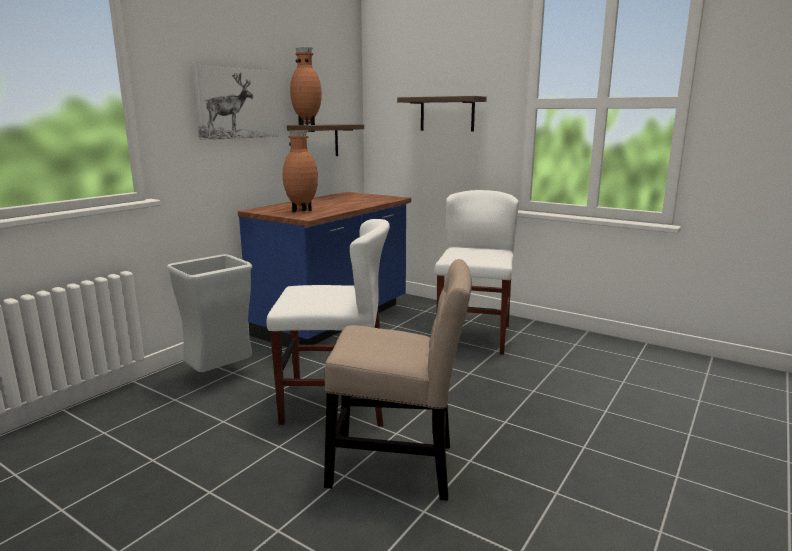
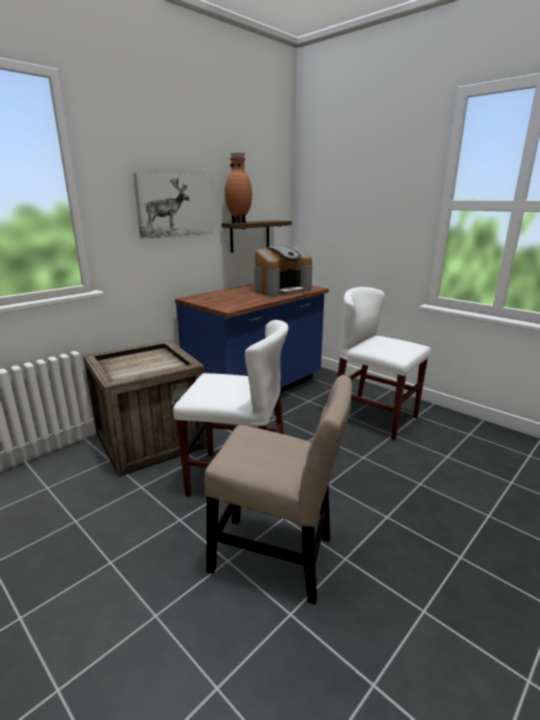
camera: 10 degrees right, 5 degrees up
grey trash can [167,254,252,372] -> crate [83,340,208,477]
brown vase [283,130,318,212] -> none
shelf [397,96,487,132] -> none
white chair [435,190,519,355] -> white chair turned 75 degrees counterclockwise [337,287,431,440]
none -> coffee machine [254,246,313,297]

